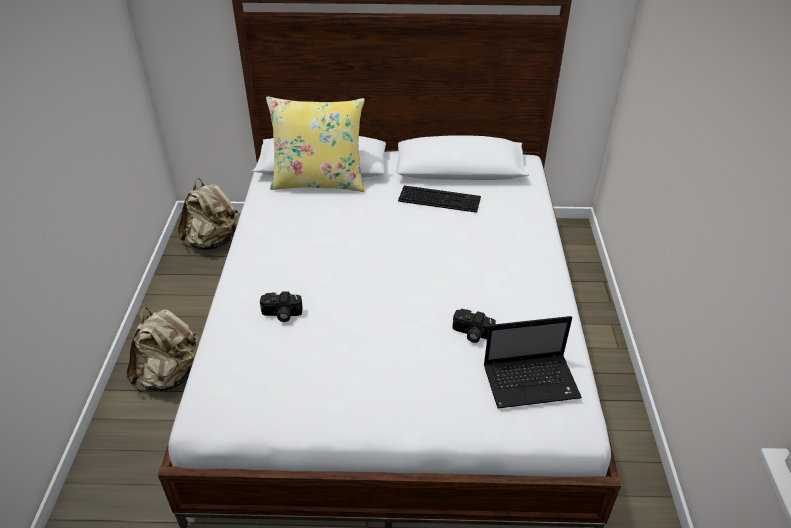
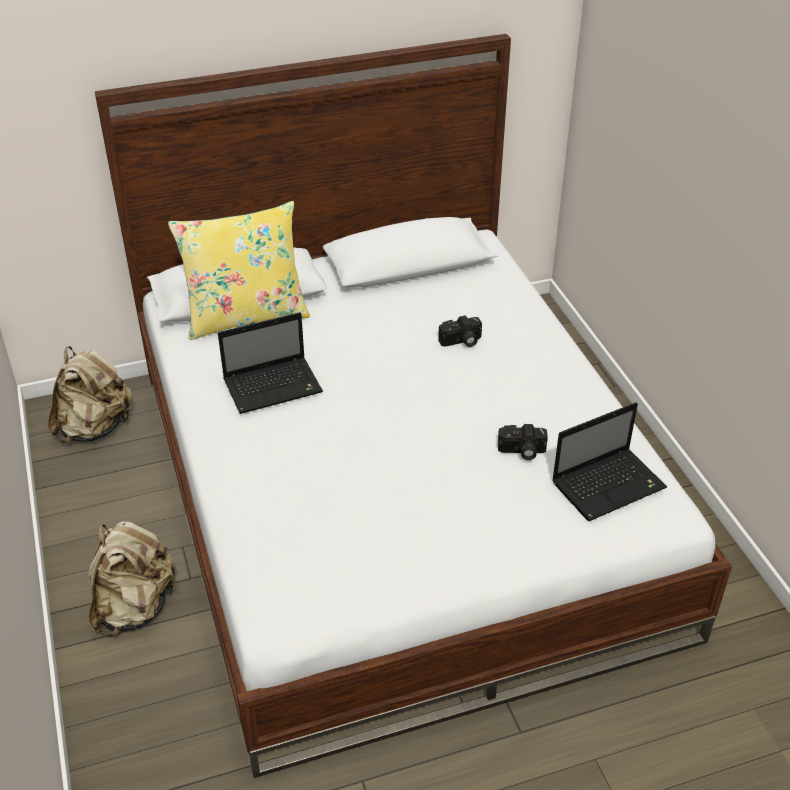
camera: 20 degrees left, 0 degrees up
camera [260,292,303,322] -> camera moved to [438,315,482,347]
keyboard [398,185,481,213] -> none
none -> laptop [218,312,323,414]

